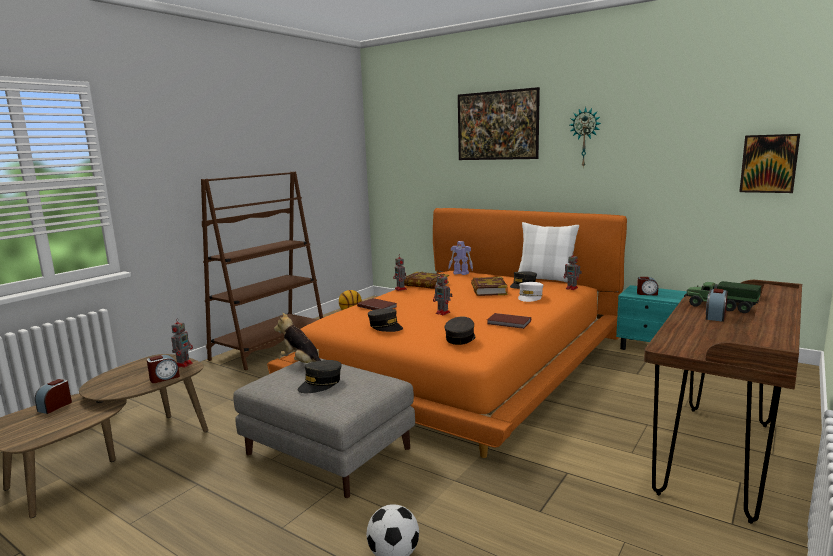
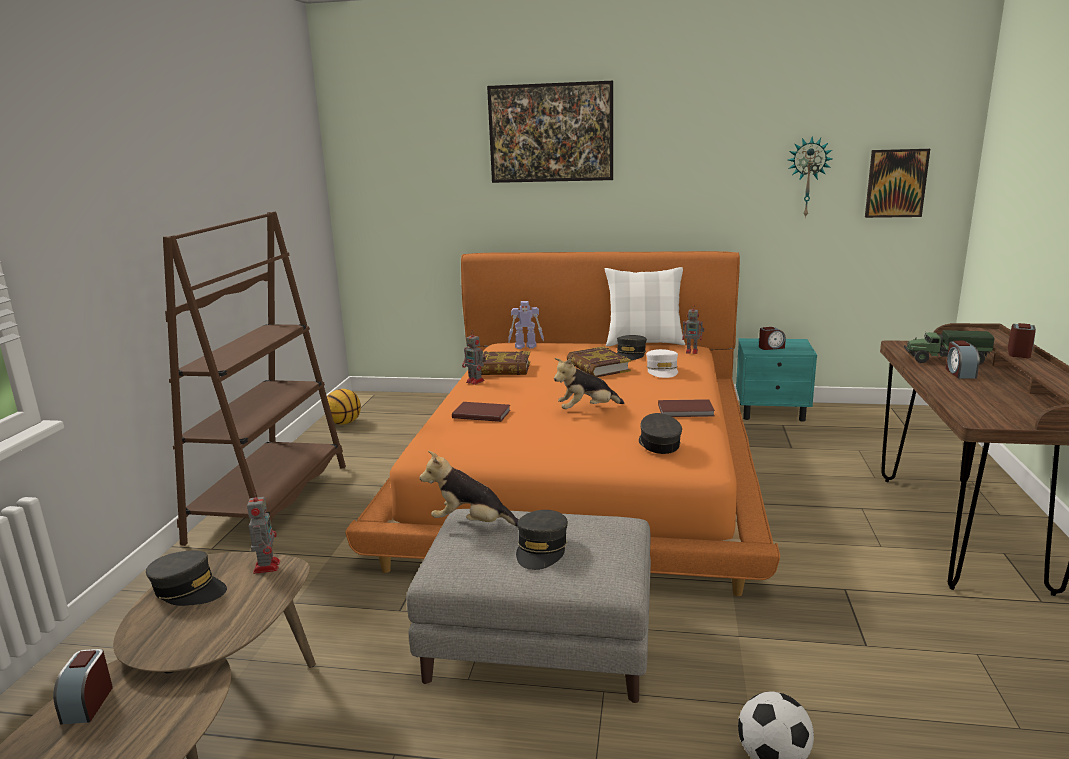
camera: 25 degrees left, 5 degrees up
alarm clock [147,355,180,383] -> alarm clock moved to [1008,323,1036,358]
grey cap [368,309,403,332] -> grey cap moved to [146,551,227,606]
toy robot [433,272,452,315] -> plush toy [554,358,625,409]
wall clock [570,107,601,167] -> wall clock moved to [788,136,833,218]

